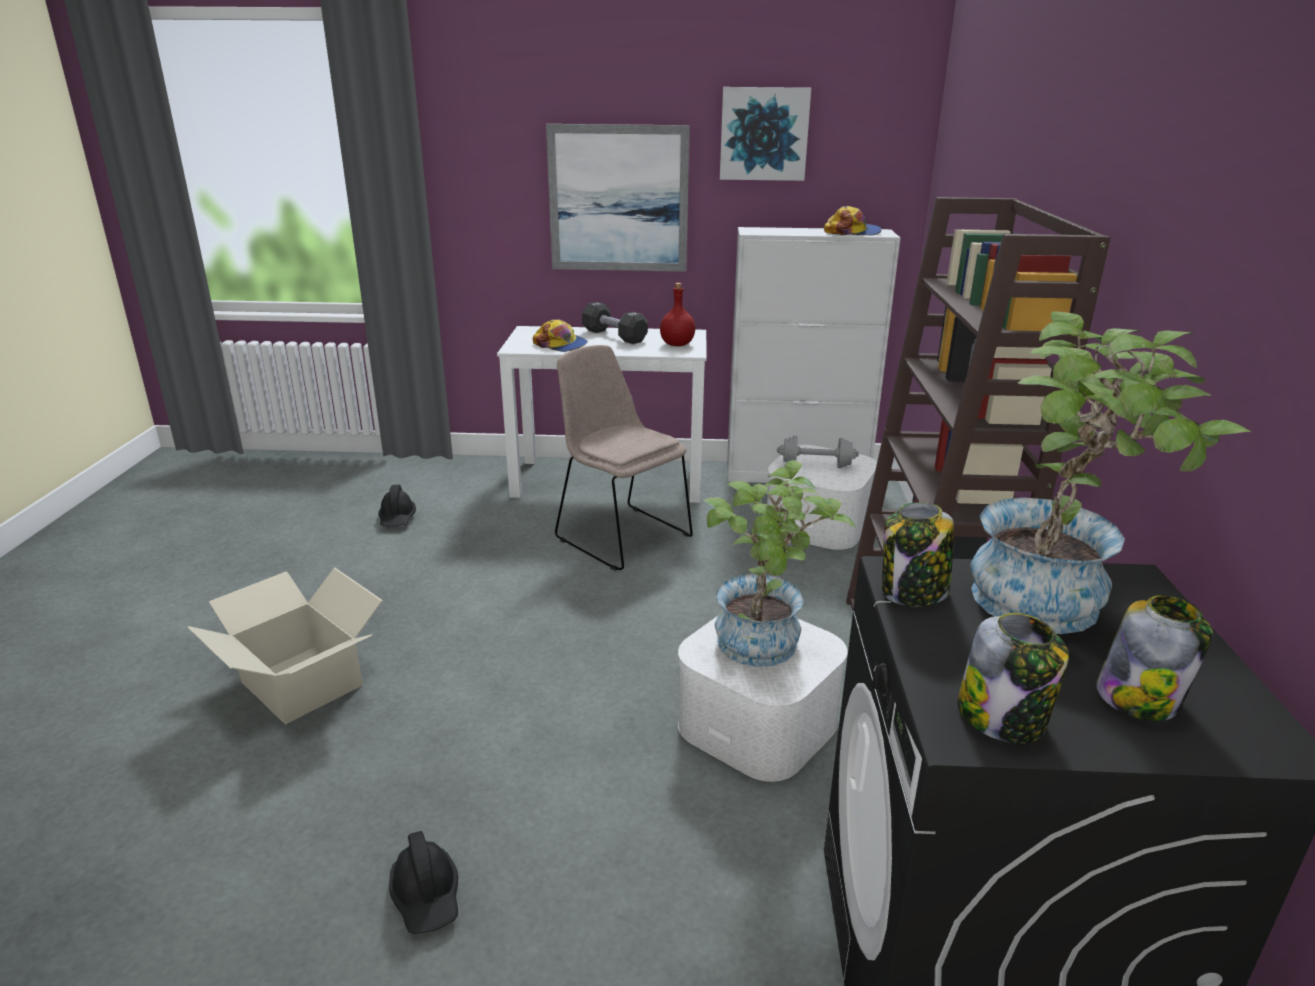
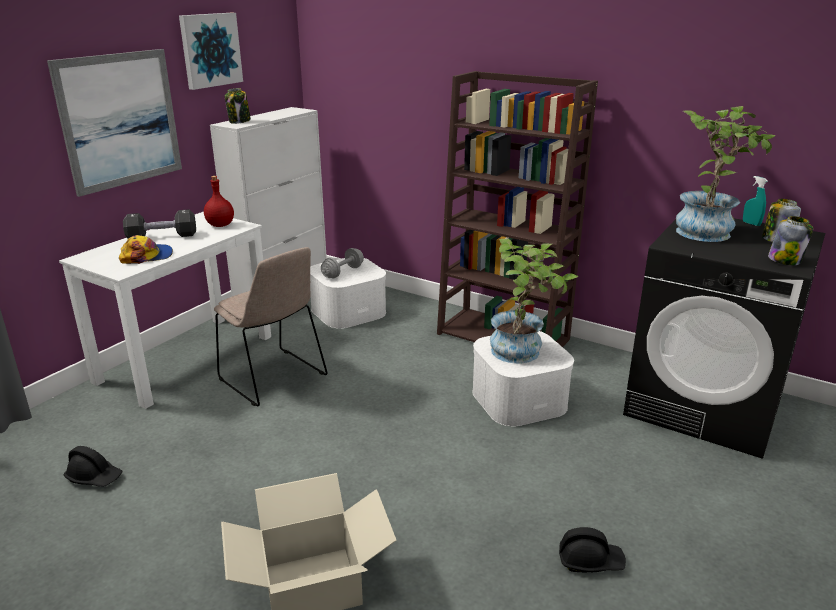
camera: 60 degrees left, 0 degrees up
beige chair [555,345,693,571] -> beige chair turned 120 degrees counterclockwise [214,247,328,406]
cap [824,206,881,236] -> none
jar [882,502,954,606] -> jar moved to [225,88,251,124]
none -> turquoise spray bottle [743,176,768,226]

